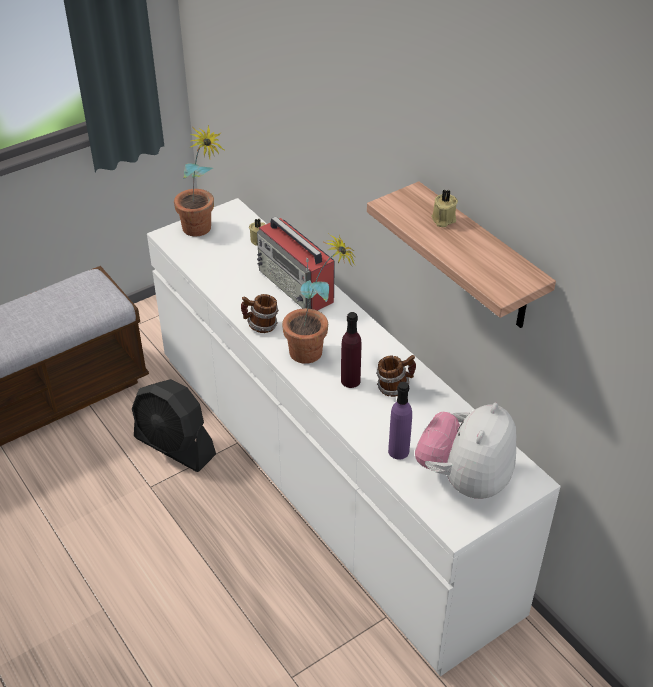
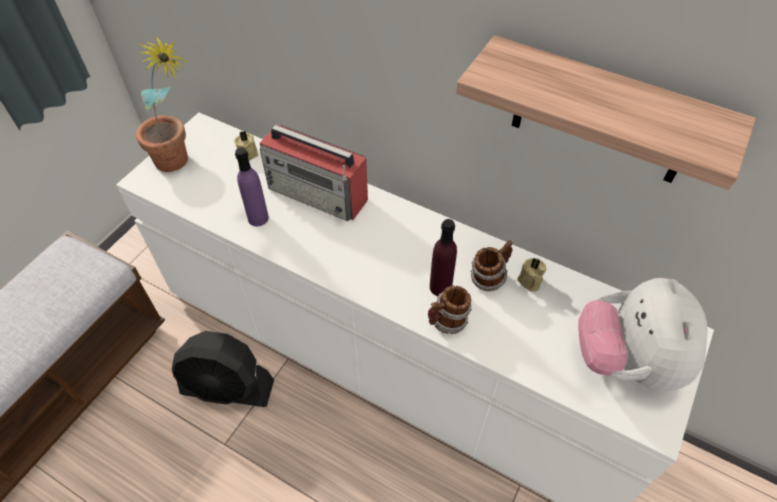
camera: 25 degrees left, 10 degrees up
mug [241,294,279,333] -> mug moved to [428,286,472,334]
potted plant [282,233,357,364] -> none
purple bottle [388,382,412,460] -> purple bottle moved to [235,147,269,226]
beige candle [431,189,458,227] -> beige candle moved to [517,258,546,292]

